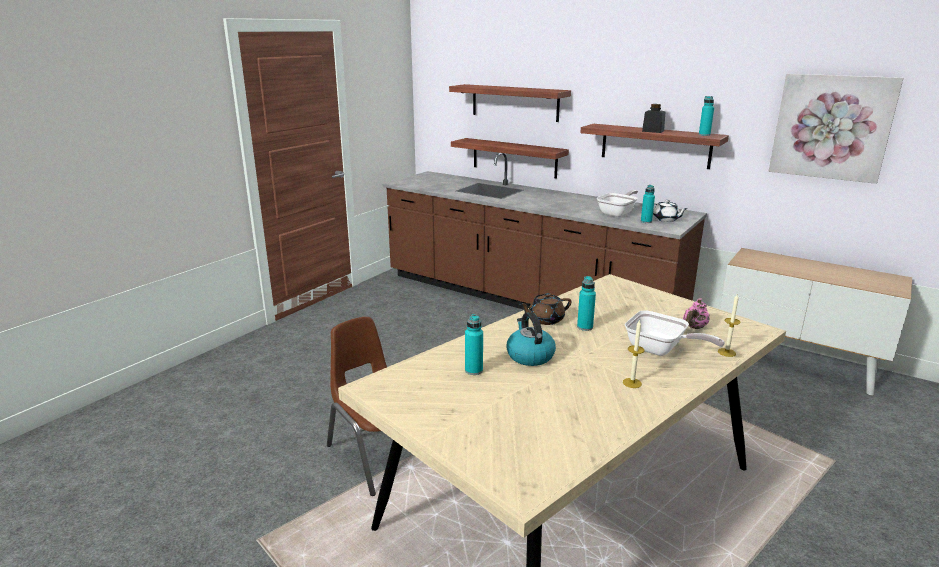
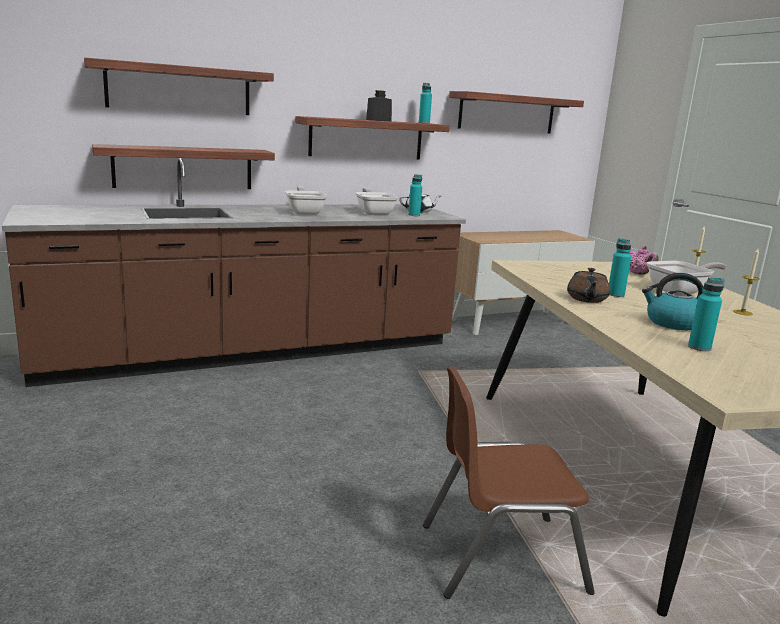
camera: 60 degrees left, 5 degrees down
picture [768,74,903,184] -> shelf [449,91,584,133]
none -> frying pan [285,186,327,215]

